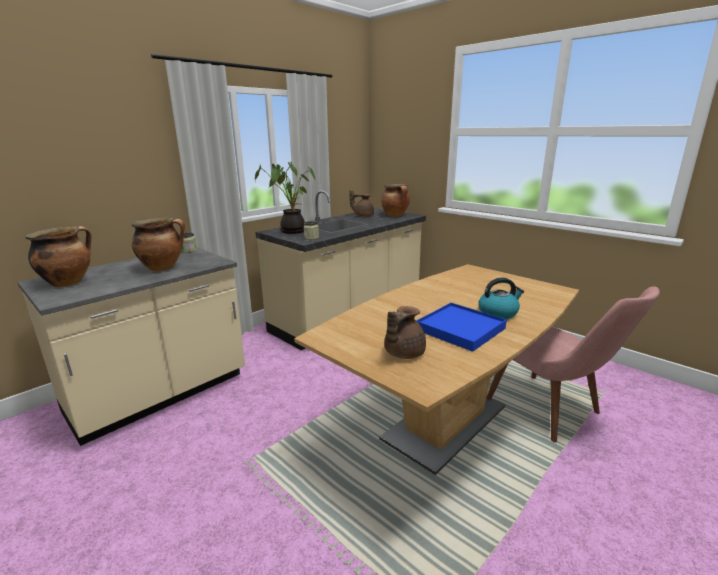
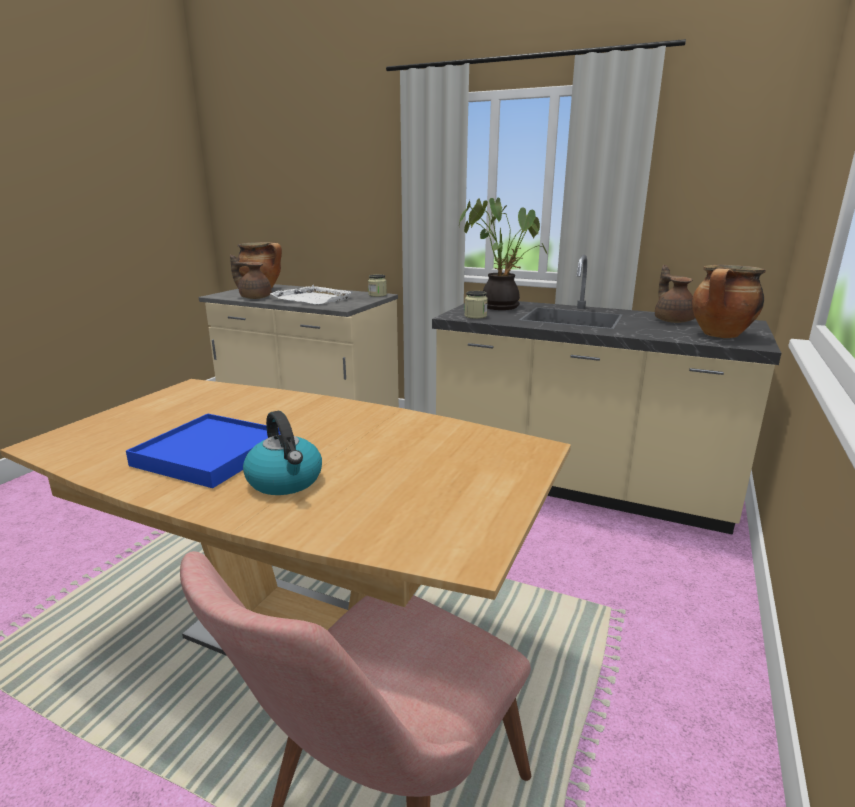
camera: 70 degrees right, 0 degrees up
cooking pot [132,218,185,271] -> white tray [270,285,352,304]
brown teapot [384,306,426,359] -> brown teapot moved to [230,254,272,299]

